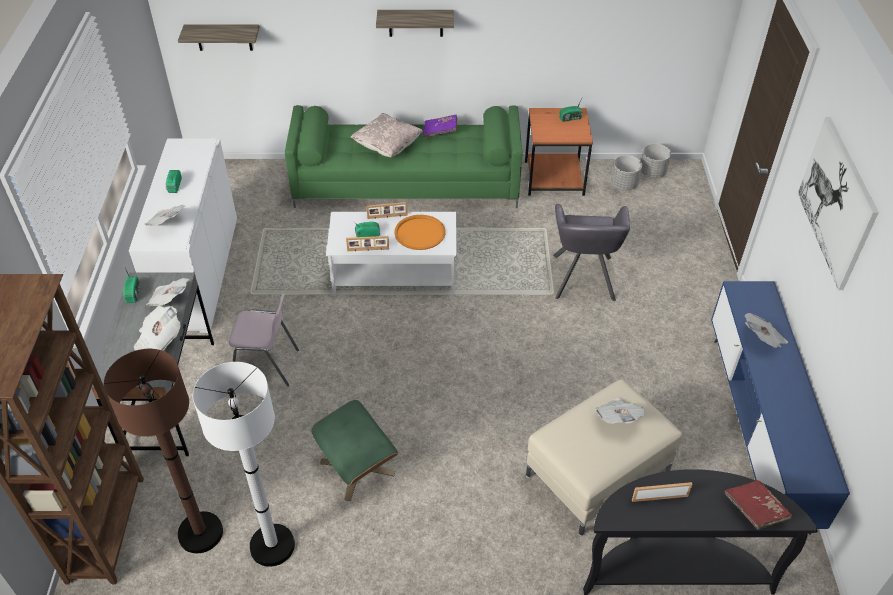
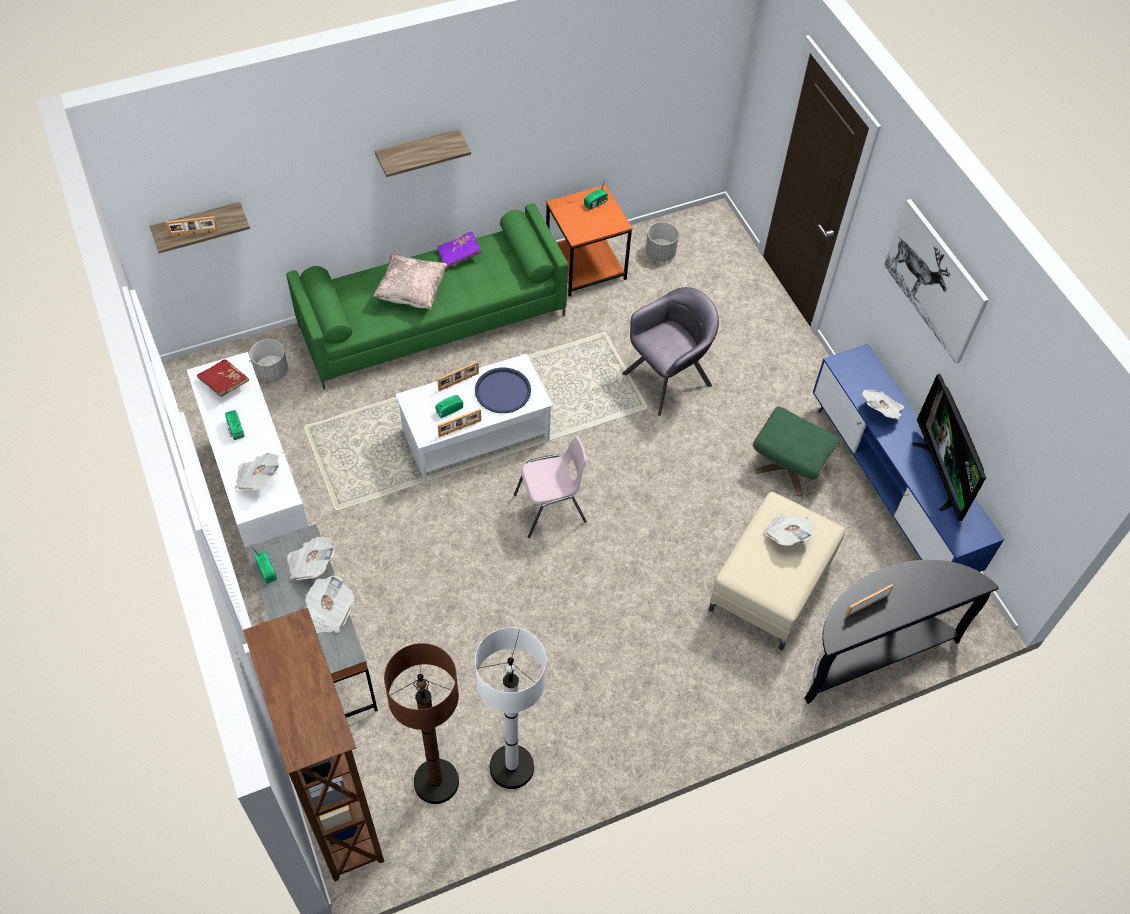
camera: 25 degrees left, 10 degrees up
pink chair [229,293,299,386] -> pink chair moved to [514,436,587,538]
green ottoman [311,400,398,501] -> green ottoman moved to [753,406,841,496]
orange tray [394,215,446,250] -> blue tray [475,368,531,413]
grey armchair [553,204,630,301] -> grey armchair turned 105 degrees counterclockwise [622,287,719,416]
grey planter [641,144,671,178] -> grey planter moved to [250,339,288,382]
red book [725,480,792,530] -> red book moved to [197,359,249,397]
none -> picture frame [165,216,218,237]
none -> television [913,374,986,521]

